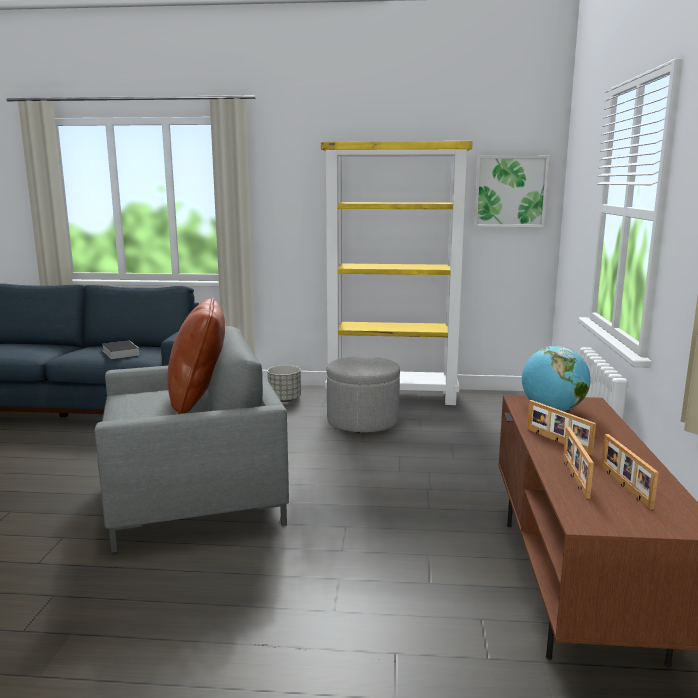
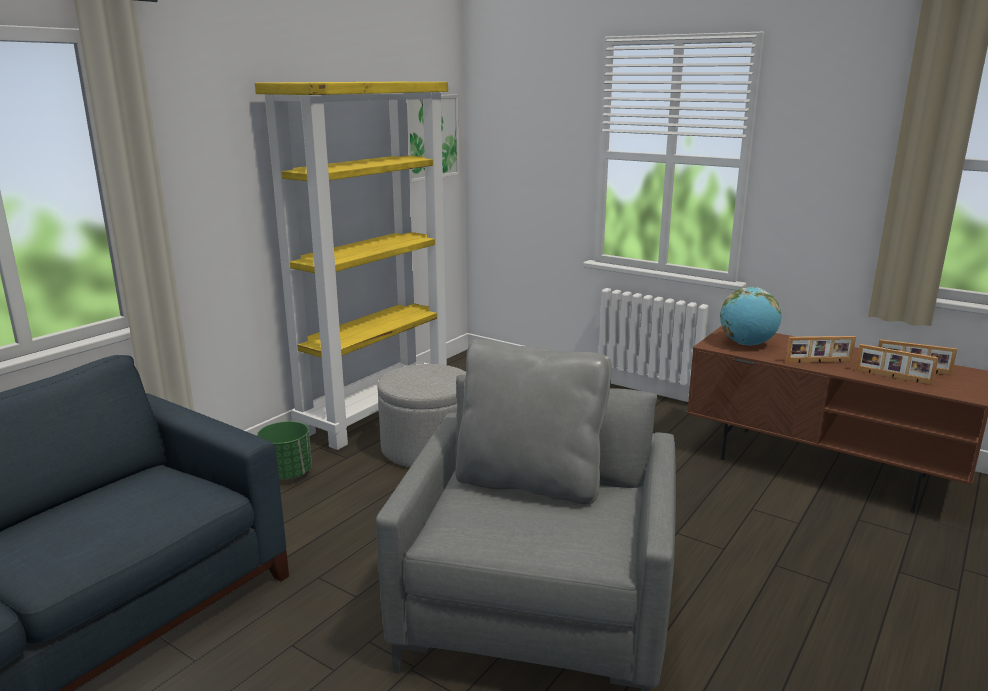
camera: 60 degrees left, 5 degrees up
book [102,340,140,359] -> none
brown pillow [167,297,225,414] -> grey pillow [455,339,612,504]
grey planter [267,365,301,402] -> green planter [257,421,312,480]

